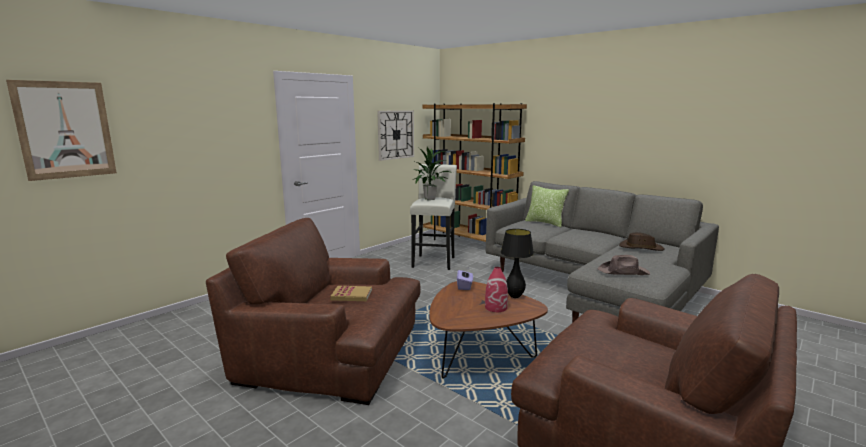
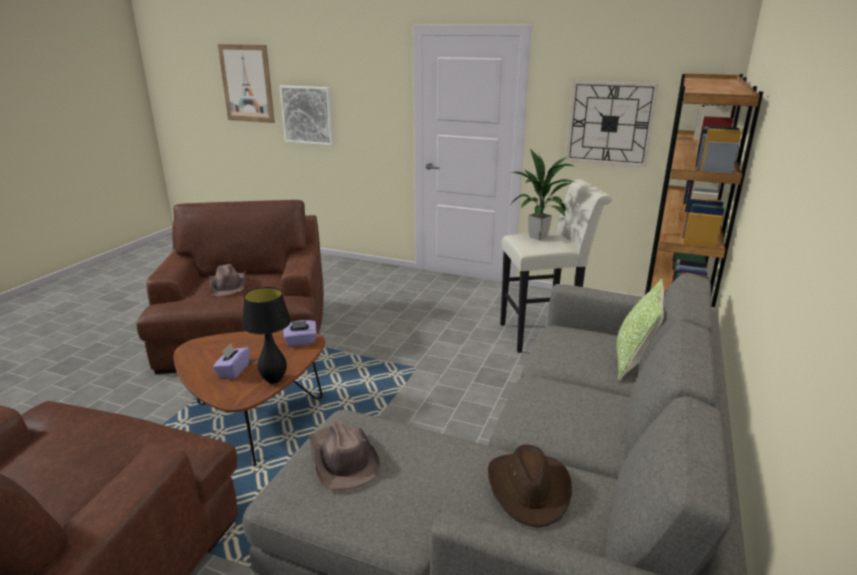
camera: 70 degrees right, 10 degrees up
book [330,286,372,301] -> brown hat [209,264,246,296]
red vase [485,267,508,312] -> purple tissue box [213,343,250,379]
none -> picture [280,85,334,146]

